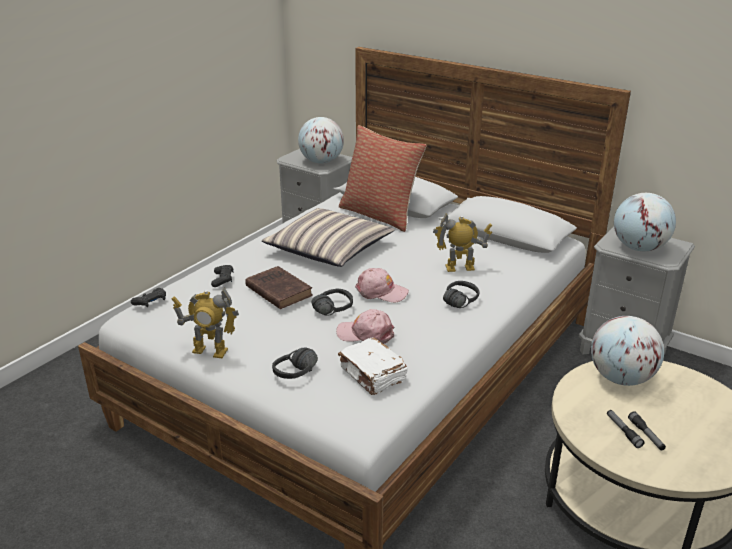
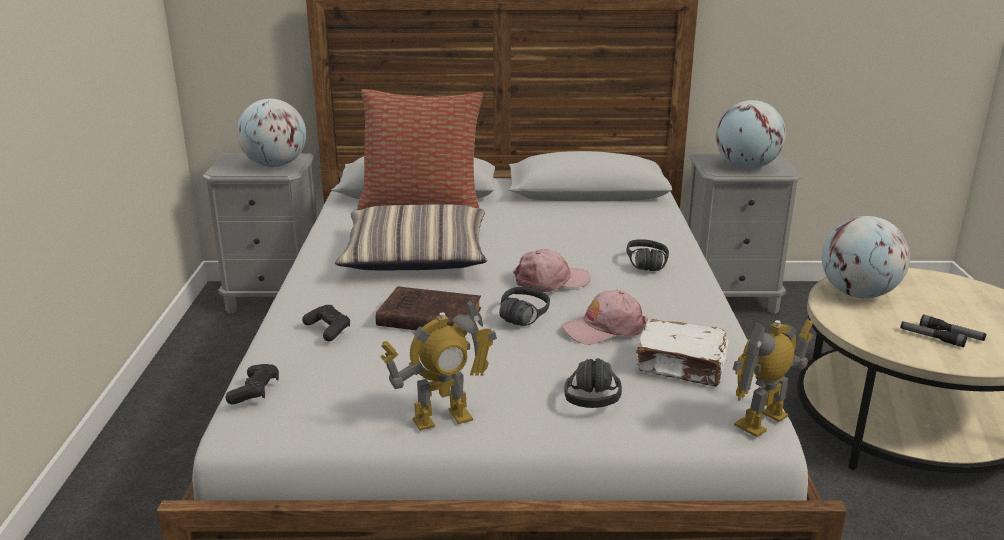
camera: 35 degrees left, 5 degrees down
toy robot [433,213,492,272] -> toy robot moved to [733,320,813,437]

